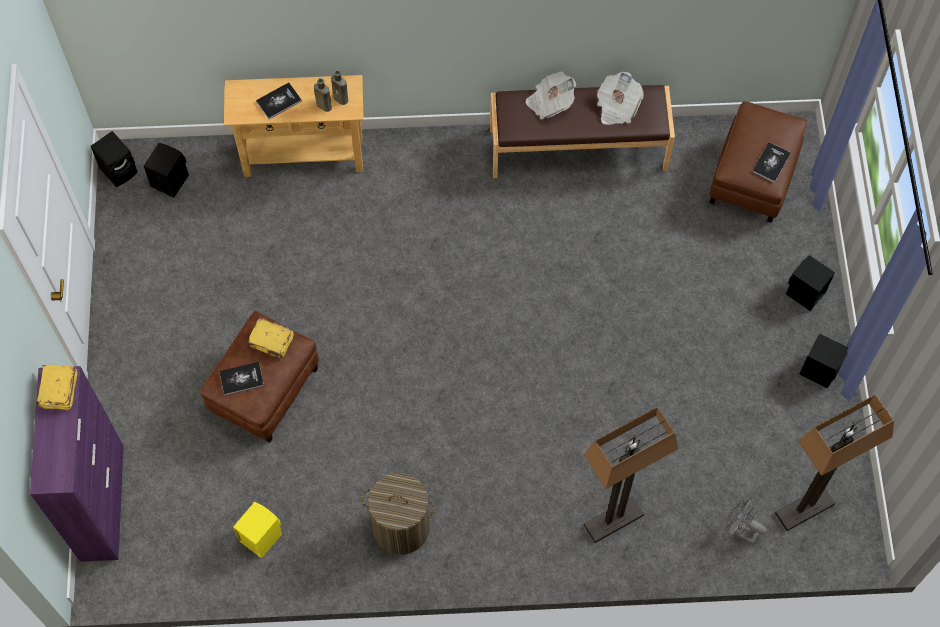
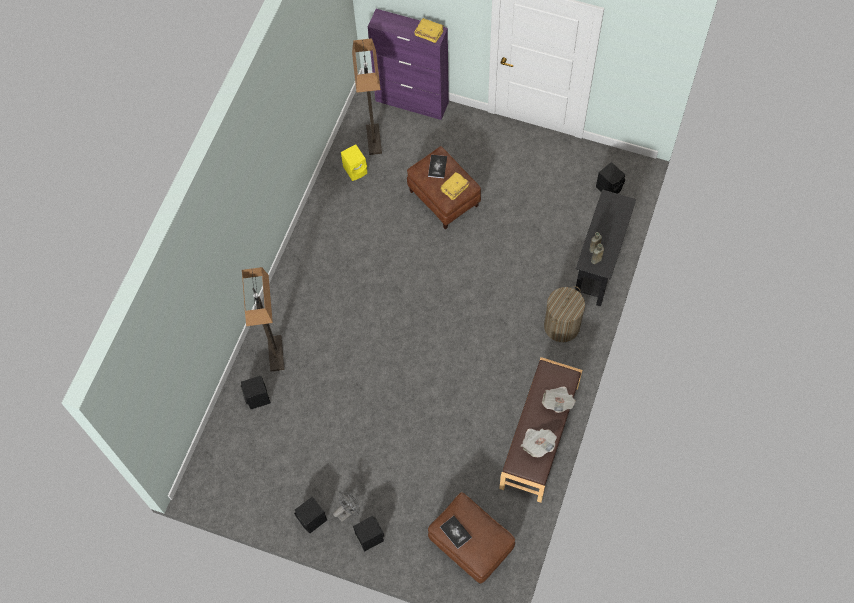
camera: 115 degrees right, 0 degrees up
black speaker [91,131,138,187] -> black speaker moved to [241,376,271,409]
beige console table [224,75,364,177] -> black console table [575,189,636,307]
book [256,83,302,119] -> none
laundry basket [361,473,435,555] -> laundry basket moved to [544,286,585,342]
grey fan [726,498,767,544] -> grey fan moved to [333,491,360,522]
floor lamp [775,394,894,531] -> floor lamp moved to [352,38,382,155]

